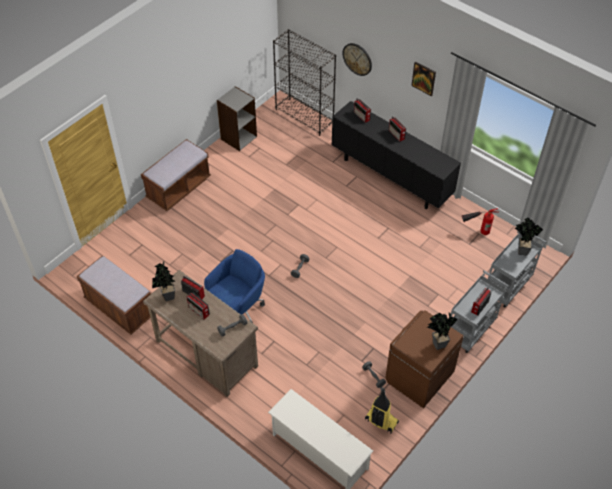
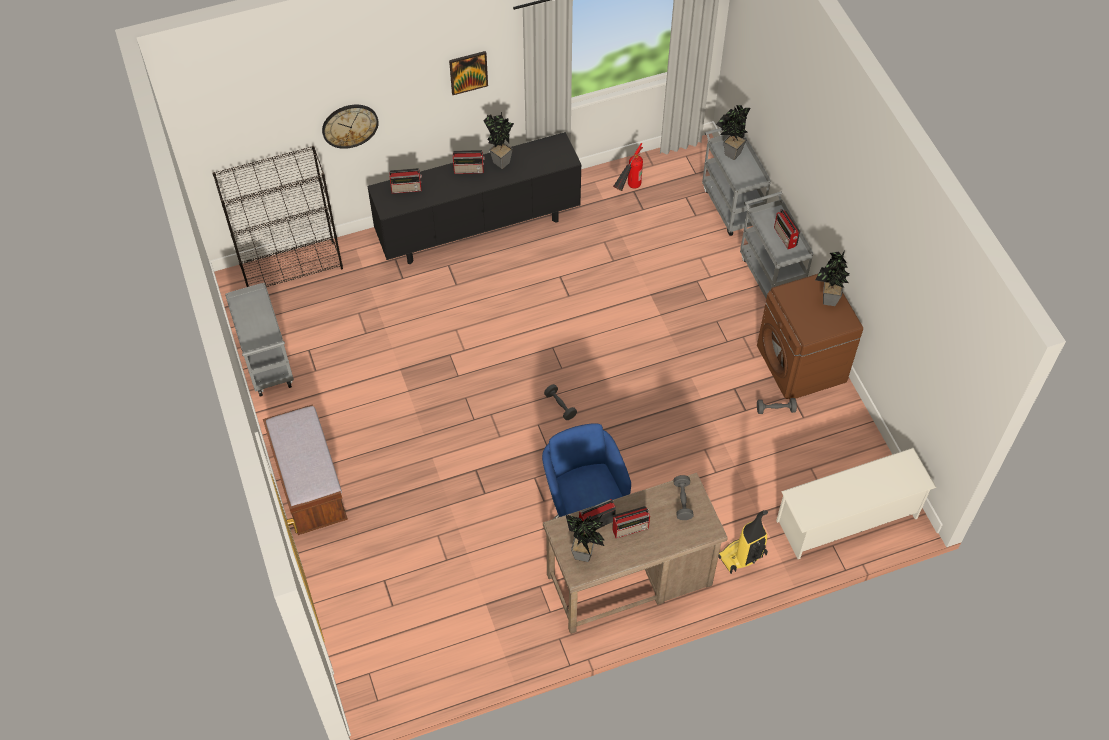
camera: 60 degrees left, 5 degrees up
brown bench [77,256,151,335] -> none
grey bookcase [217,86,257,151] -> grey cart [225,283,294,397]
vacuum cleaner [365,387,399,434] -> vacuum cleaner moved to [718,510,768,574]
none -> potted plant [483,112,514,169]

